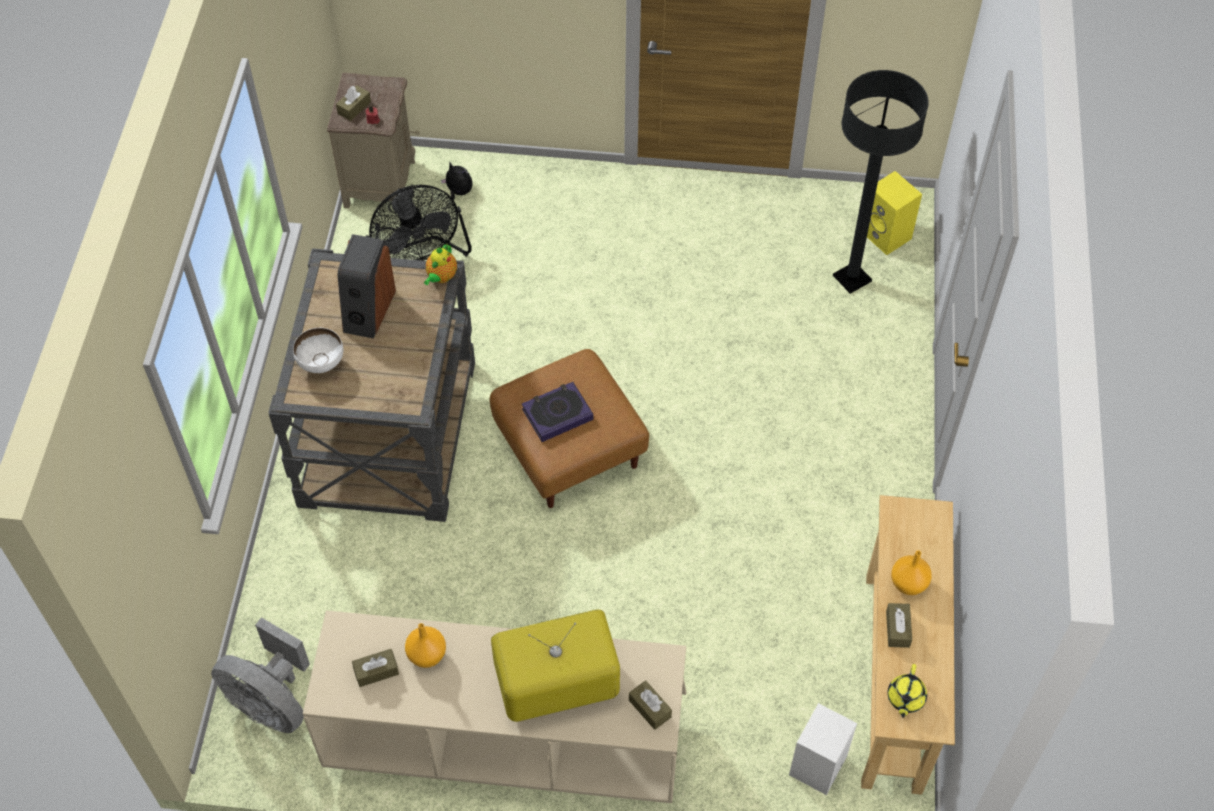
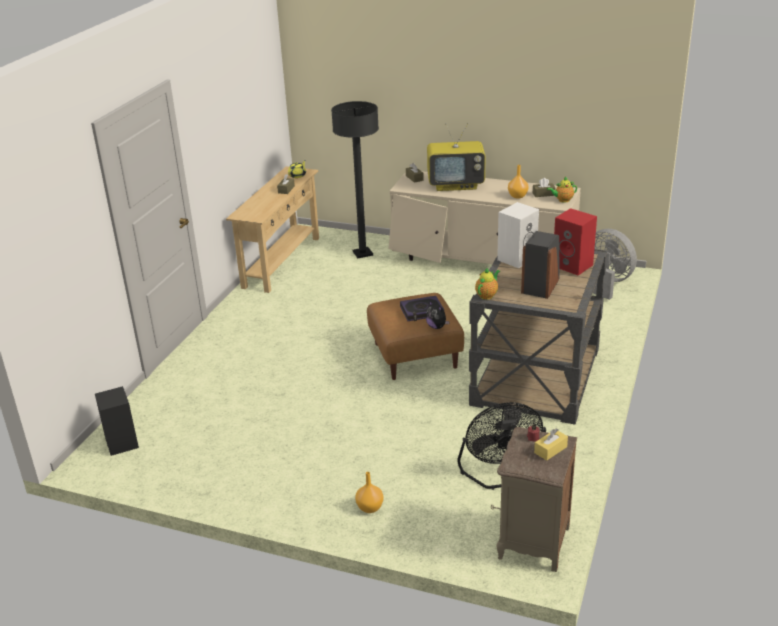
camera: 165 degrees left, 25 degrees down
white bowl [293,328,343,373] -> red speaker [554,208,597,276]
brown tissue box [336,85,371,121] -> yellow tissue box [534,428,568,461]
plush toy [441,163,472,200] -> plush toy moved to [426,300,450,329]
white speaker [789,703,857,795] -> white speaker moved to [497,202,539,268]
black floor lamp [833,70,929,294] -> black floor lamp moved to [331,101,379,258]
yellow speaker [867,171,922,255] -> black speaker [95,386,139,456]
orange vase [891,550,932,595] -> orange vase moved to [355,472,383,513]
none -> teapot [547,177,577,203]

